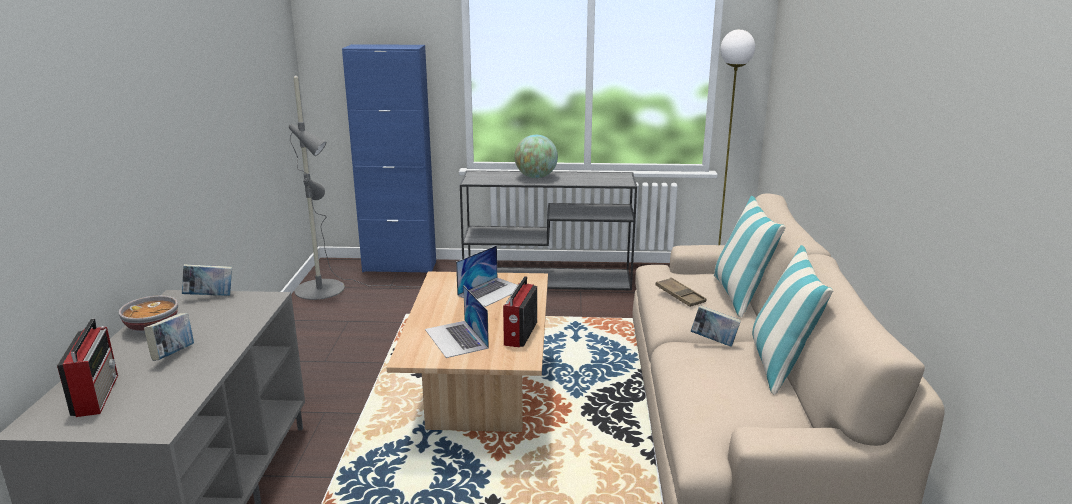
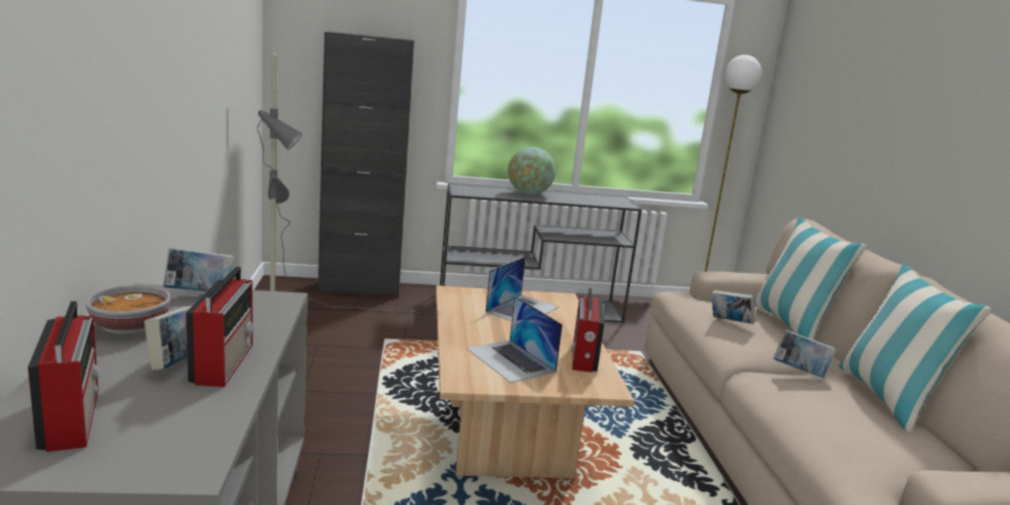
camera: 10 degrees left, 5 degrees down
blue cabinet [342,44,436,272] -> black cabinet [318,32,414,297]
brown tray [656,277,707,307] -> book [711,290,756,324]
none -> radio [186,266,253,387]

